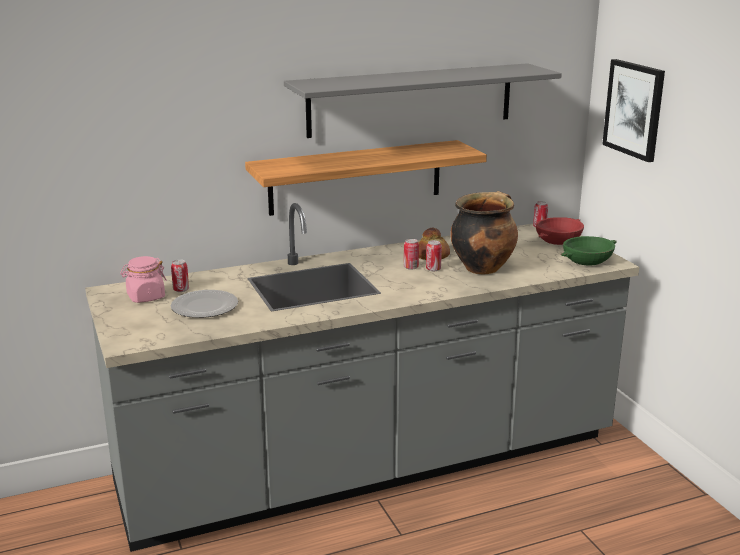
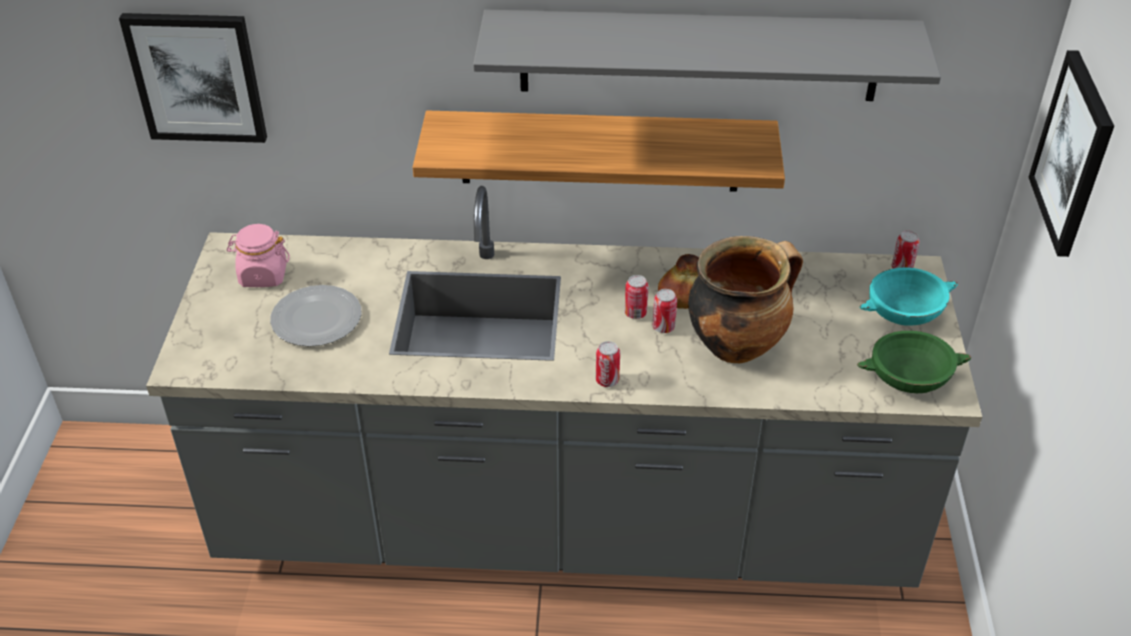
camera: 25 degrees right, 20 degrees up
can [171,259,189,292] -> can moved to [596,341,620,387]
red bowl [536,217,584,245] -> turquoise bowl [859,267,958,325]
none -> picture [119,13,267,143]

